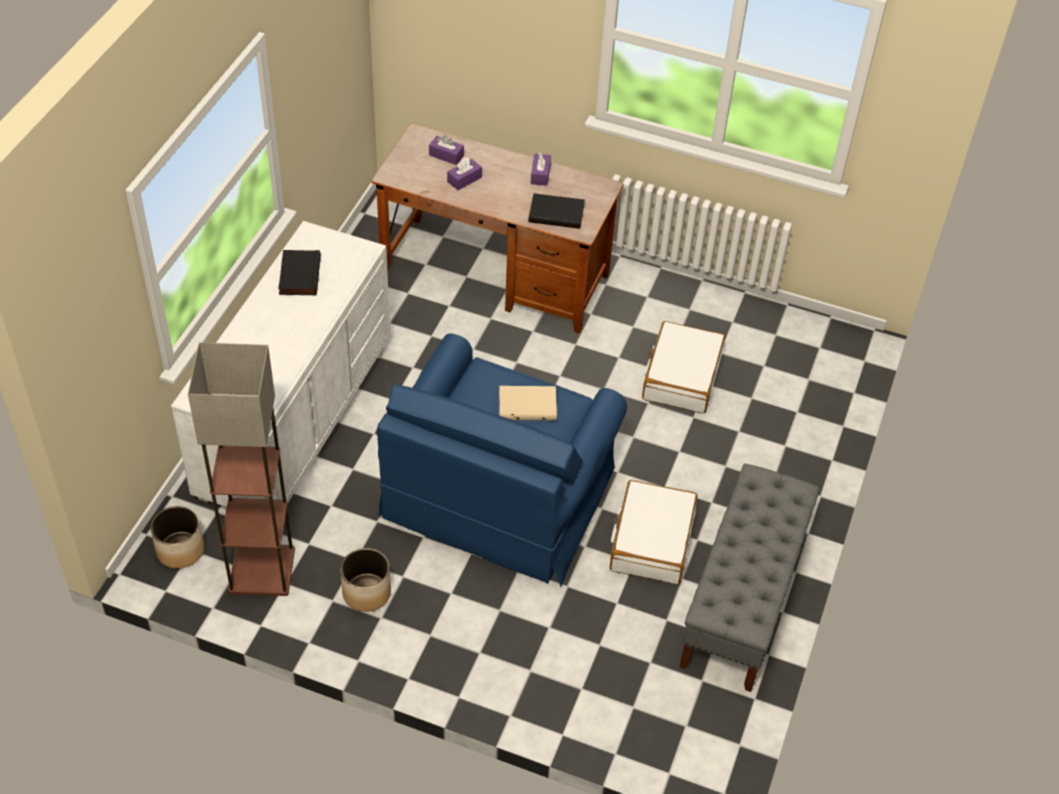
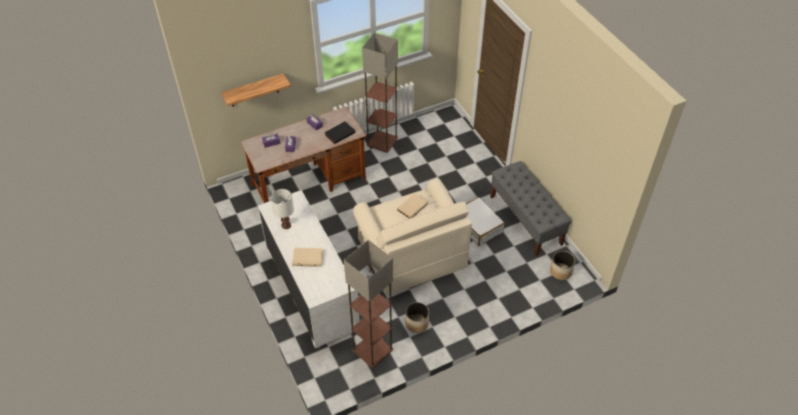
camera: 45 degrees left, 0 degrees up
planter [150,506,204,569] -> planter moved to [550,251,575,280]
black book [278,250,321,296] -> white table lamp [271,189,294,229]
blue armchair [377,333,627,587] -> beige armchair [353,178,473,295]
white suitcase [642,321,725,414] -> none
none -> shelf [221,73,291,106]
none -> beige book [292,248,324,267]
none -> floor lamp [362,33,398,153]

